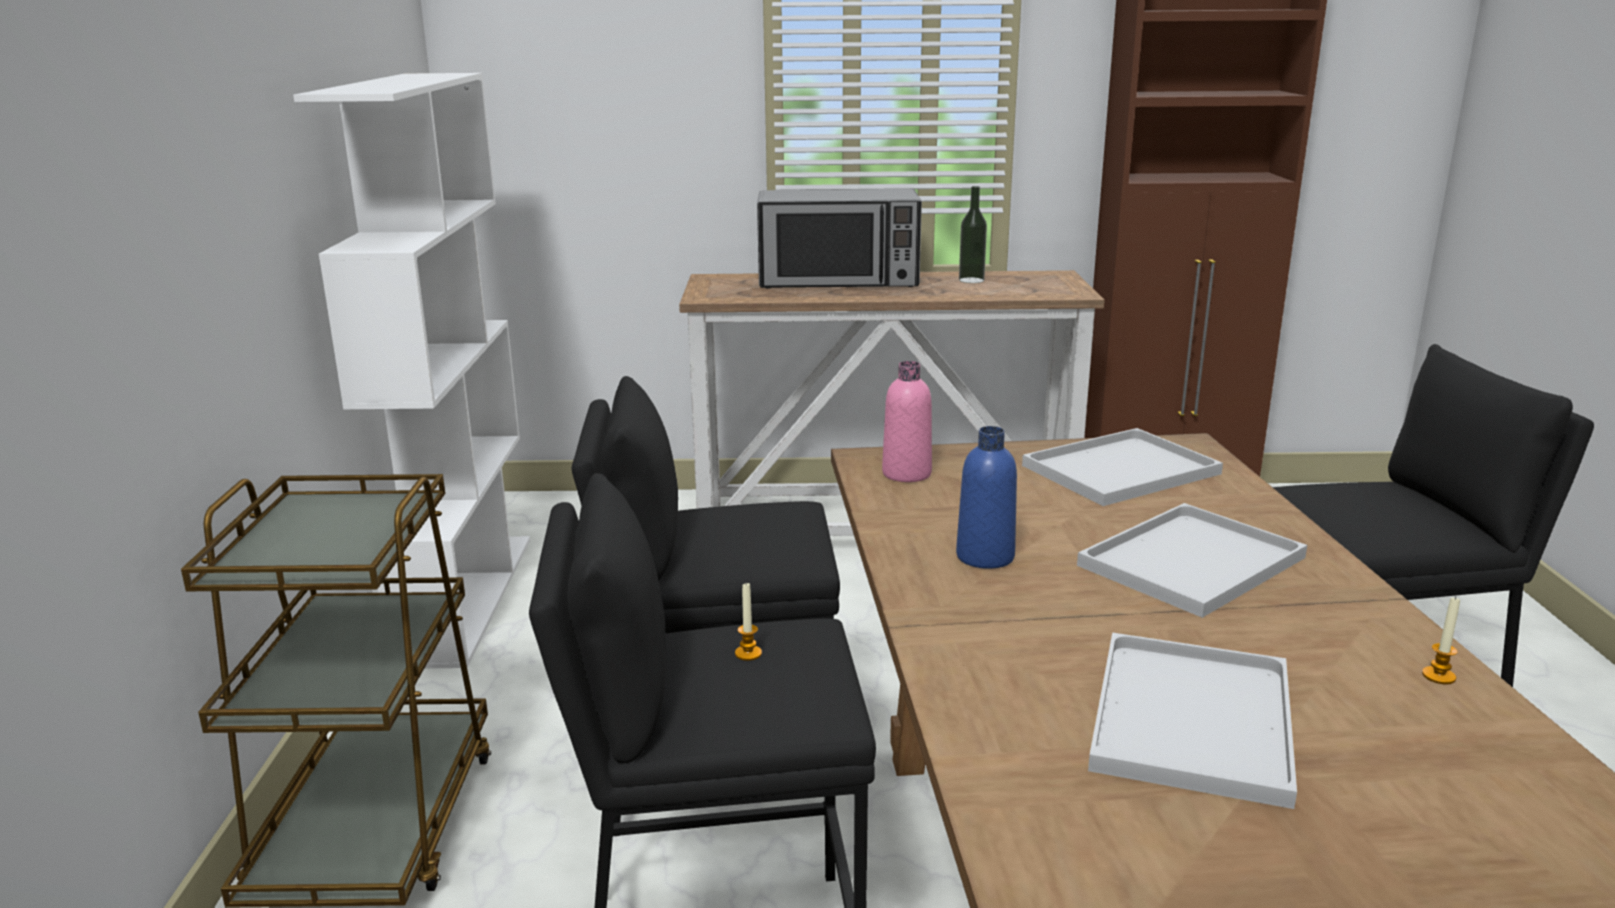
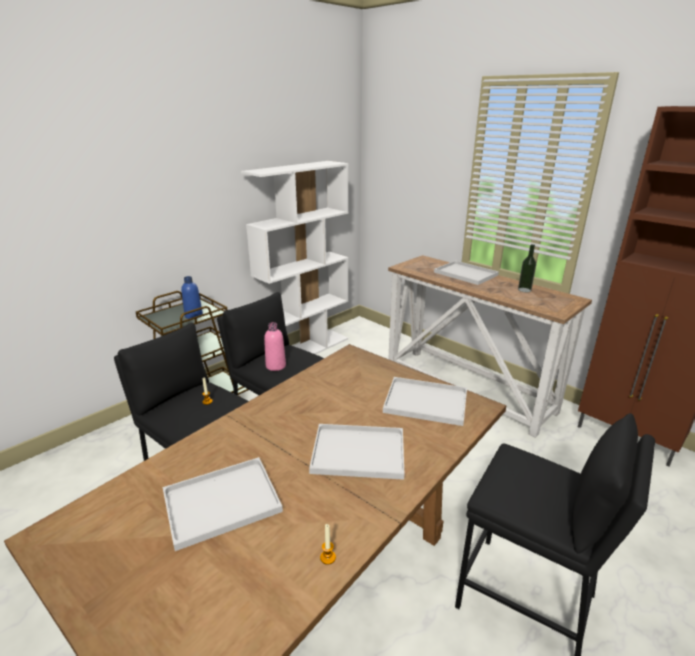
camera: 45 degrees right, 5 degrees up
microwave [757,189,922,288] -> white tray [434,260,499,285]
pink bottle [882,361,932,482] -> pink bottle moved to [264,322,286,371]
blue bottle [956,426,1017,569] -> blue bottle moved to [181,276,203,319]

